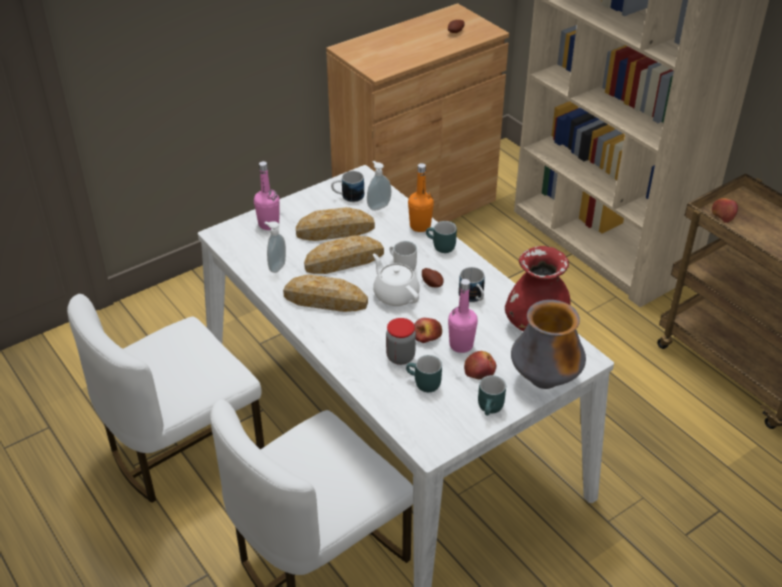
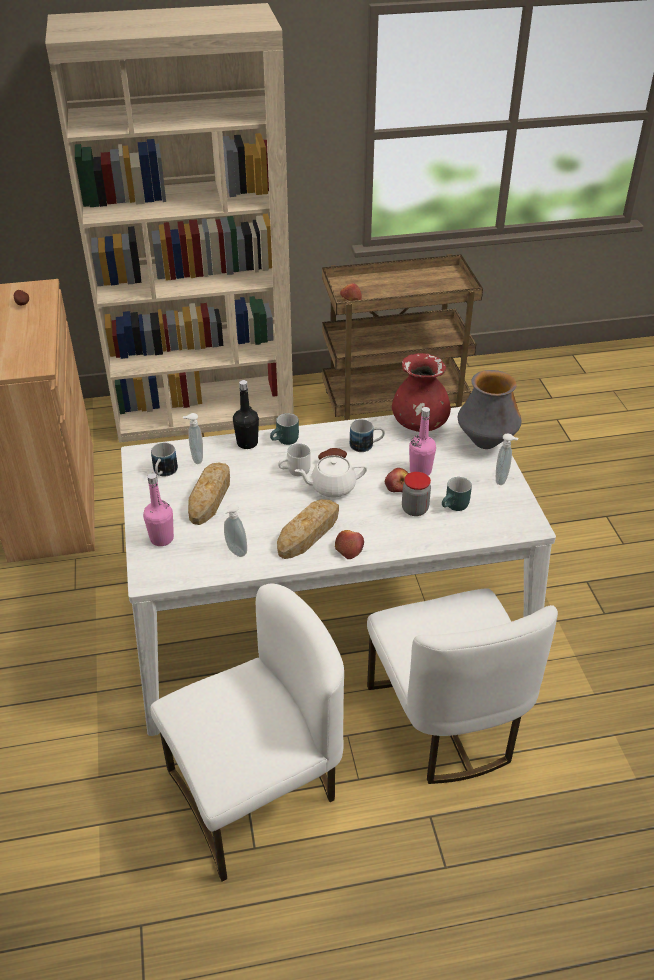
camera: 65 degrees left, 0 degrees up
white chair [67,294,265,503] -> white chair turned 105 degrees counterclockwise [150,584,344,882]
bread [304,235,384,274] -> none
orange bottle [408,163,434,232] -> black bottle [233,380,259,449]
apple [464,351,496,380] -> apple moved to [335,530,364,559]
turquoise mug [478,375,506,415] -> soap dispenser [496,433,518,485]

